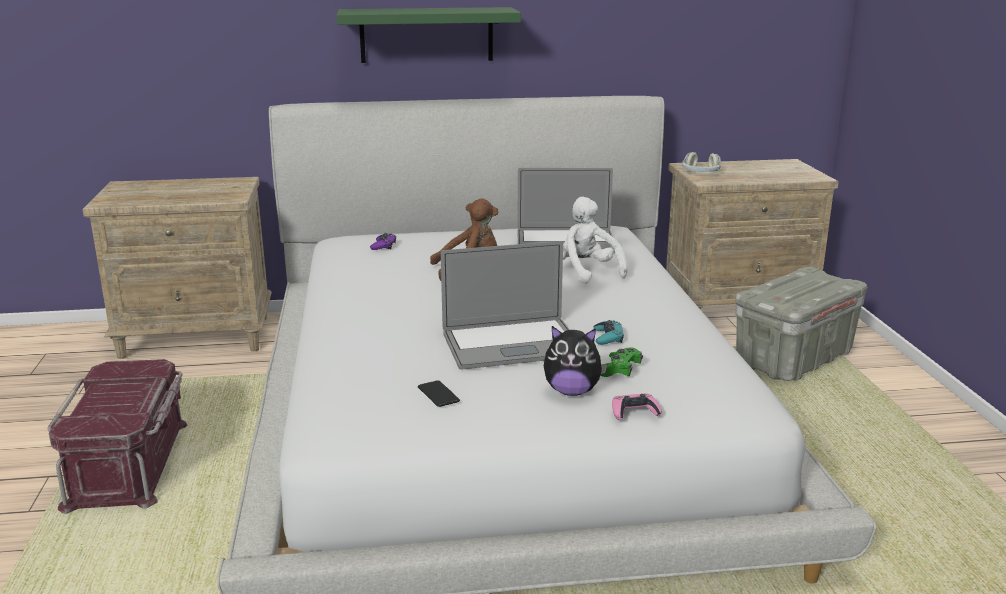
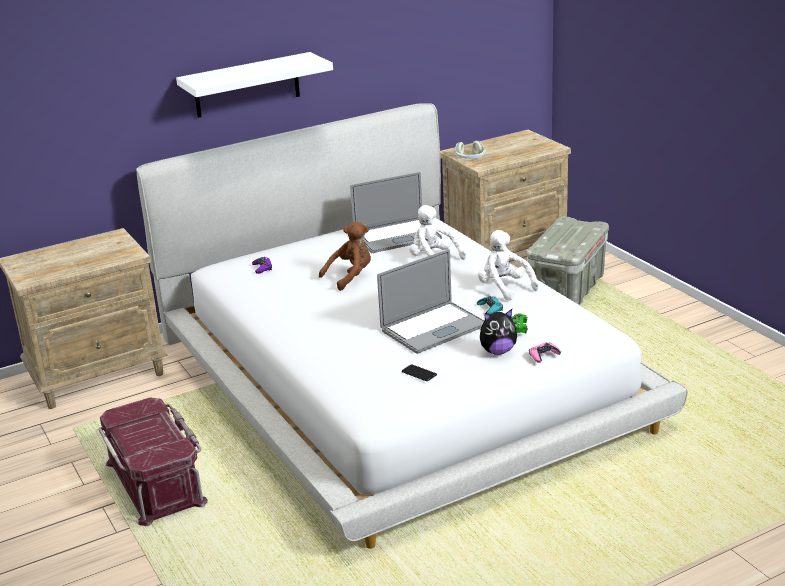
camera: 20 degrees left, 5 degrees up
green shelf [337,7,521,63] -> white shelf [176,52,333,118]
none -> white plush toy [478,230,539,301]

